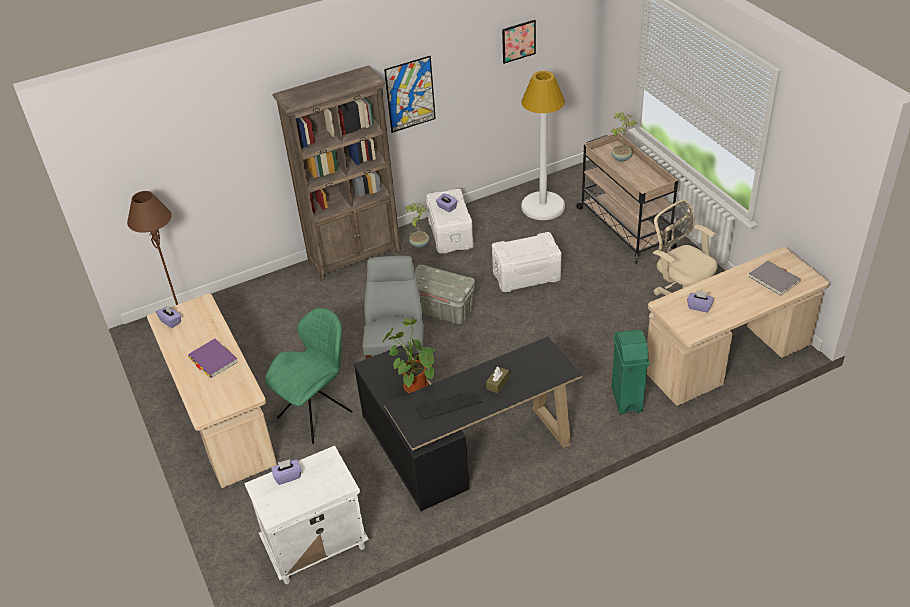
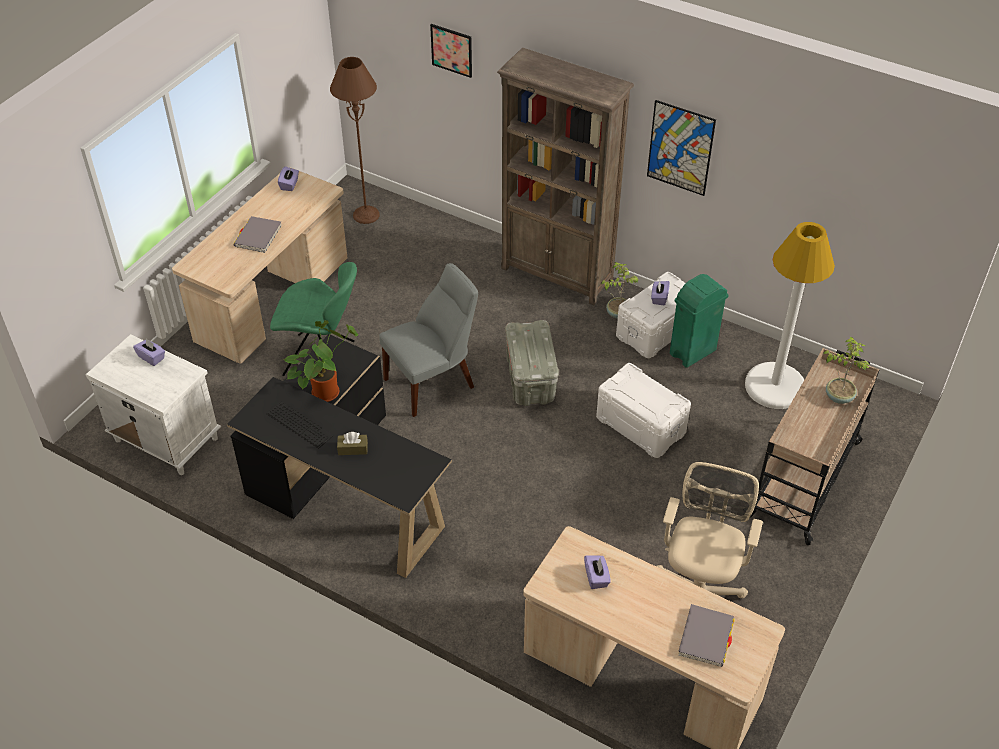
camera: 55 degrees right, 5 degrees up
purple book [188,339,237,378] -> grey book [234,216,282,253]
picture [502,20,536,64] -> picture moved to [430,24,472,78]
green trash can [612,330,650,414] -> green trash can moved to [670,274,728,368]

